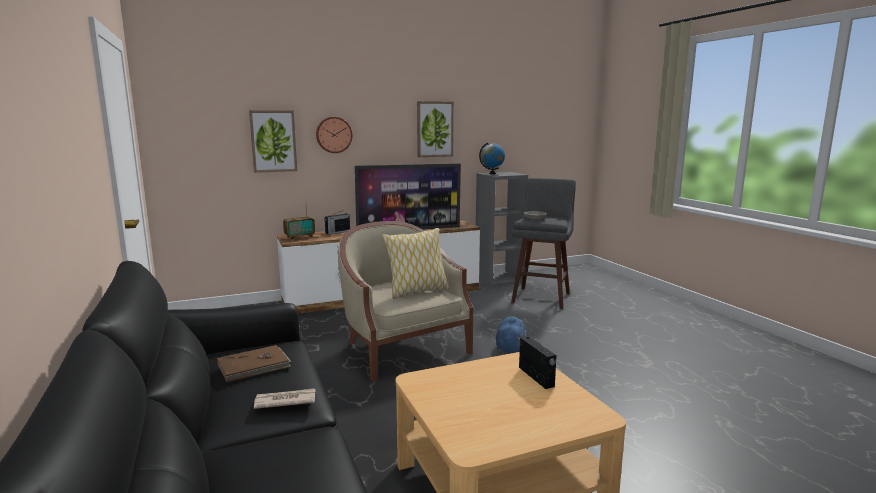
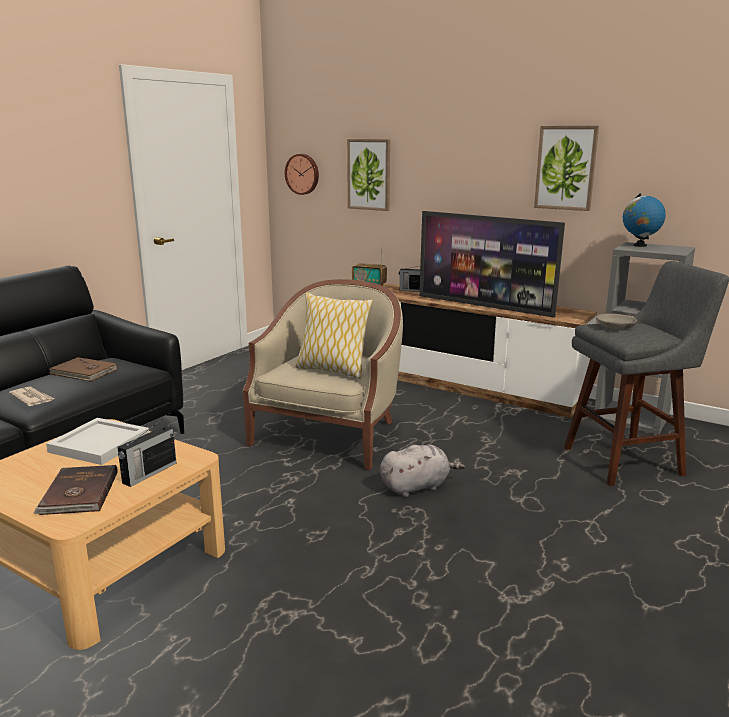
camera: 55 degrees right, 5 degrees up
wall clock [316,117,352,153] -> wall clock moved to [285,154,319,195]
blue plush toy [496,316,525,354] -> grey plush toy [380,445,465,497]
none -> brown book [33,465,118,515]
none -> white tray [46,418,149,465]

